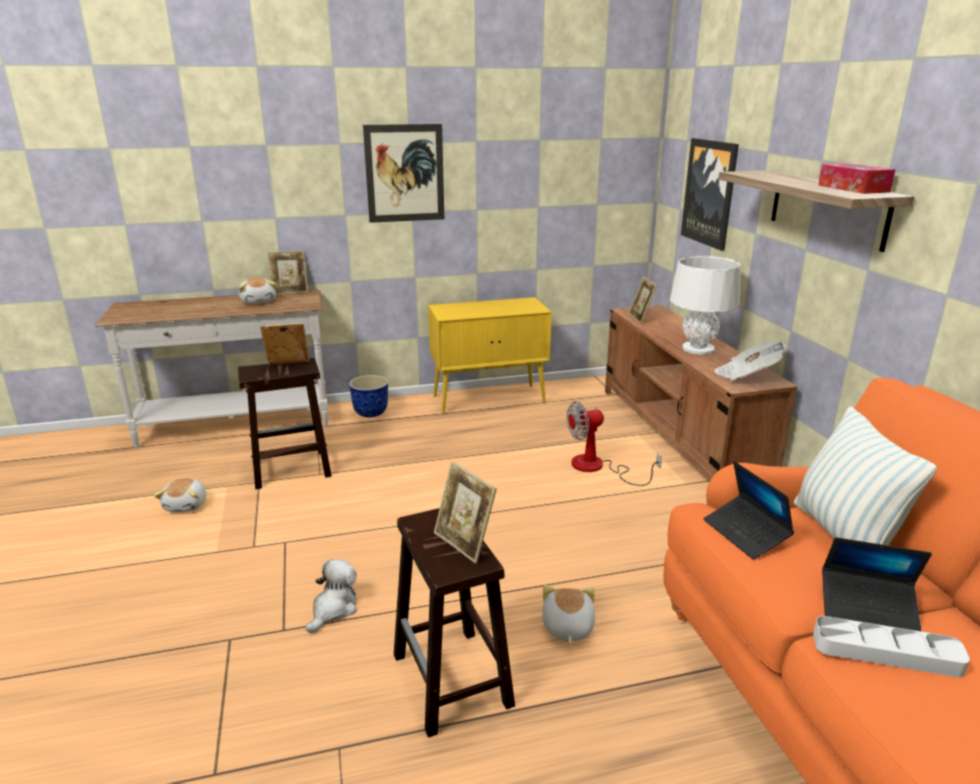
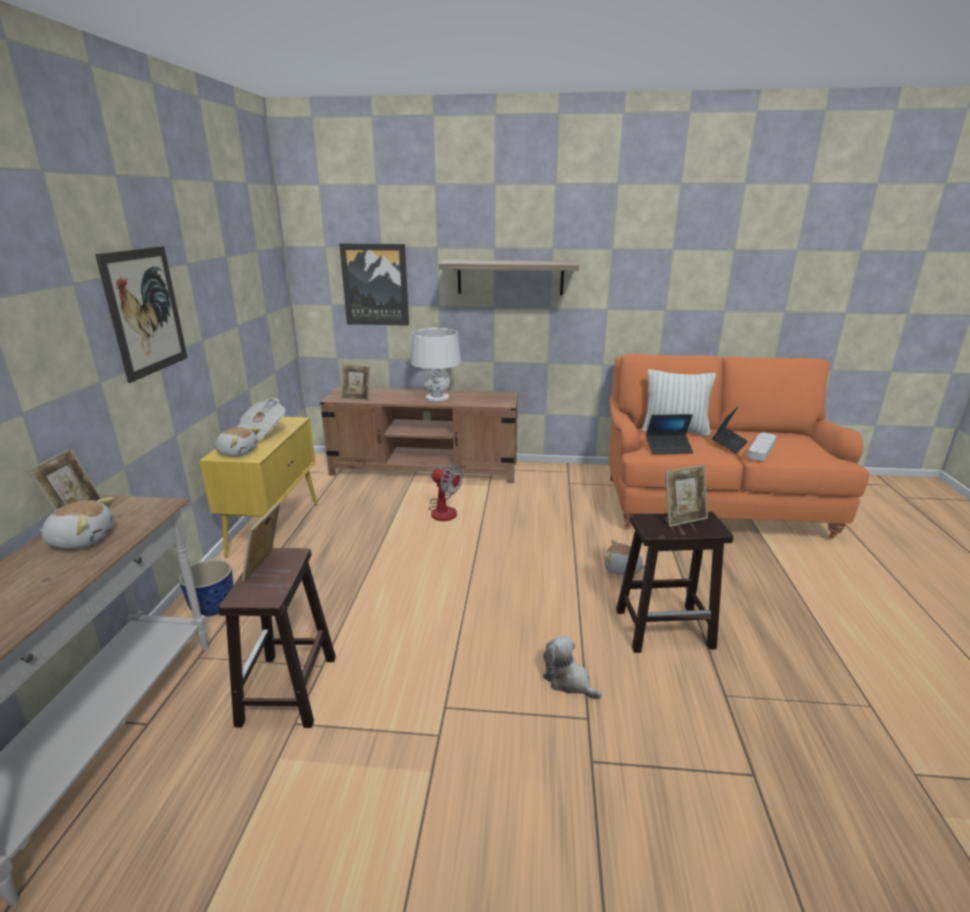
camera: 70 degrees left, 0 degrees up
plush toy [154,478,206,512] -> plush toy moved to [215,427,260,457]
fan [567,401,662,486] -> fan turned 60 degrees counterclockwise [428,463,463,521]
newspaper [714,341,787,381] -> newspaper moved to [237,398,285,440]
tissue box [818,163,895,194] -> none

